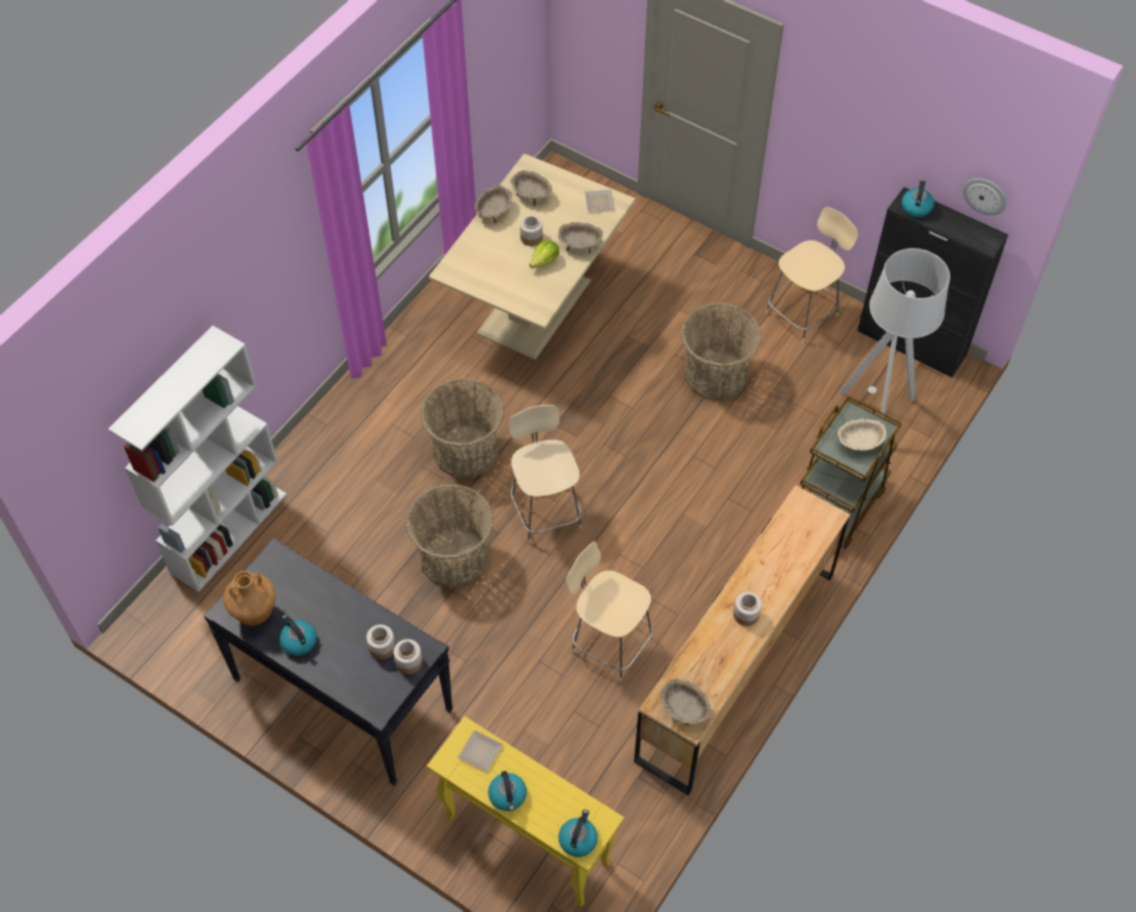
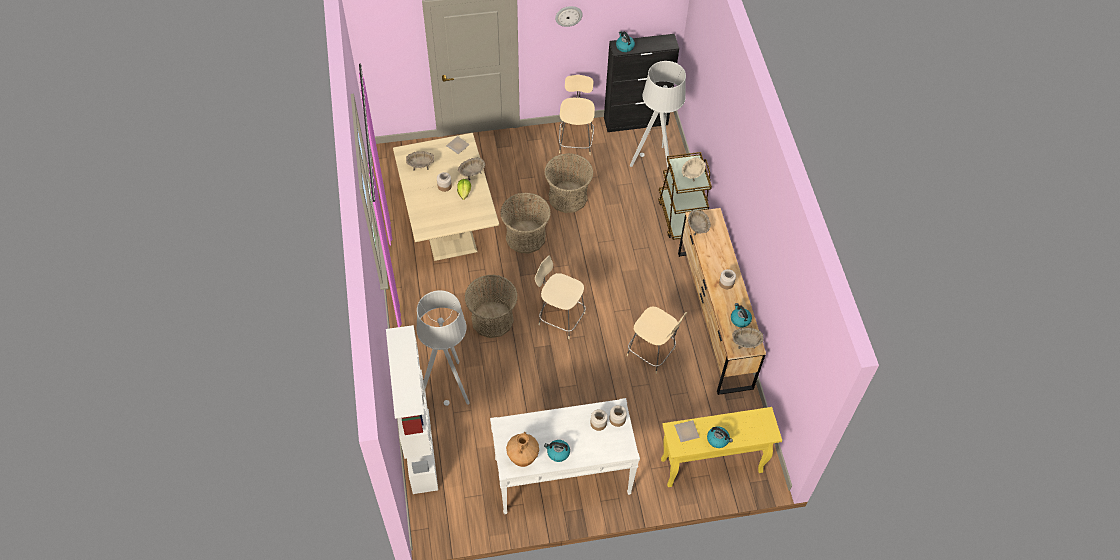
camera: 45 degrees left, 0 degrees up
black console table [204,538,453,785] -> white console table [490,398,640,514]
basket [406,484,493,588] -> basket moved to [500,193,551,254]
beige bowl [474,185,512,223] -> beige bowl moved to [688,210,711,235]
kettle [559,809,598,857] -> kettle moved to [731,303,752,327]
beige chair [566,541,653,682] -> beige chair turned 135 degrees counterclockwise [627,307,687,374]
wall clock [963,178,1007,216] -> wall clock moved to [555,6,583,27]
none -> grey floor lamp [416,290,470,406]

